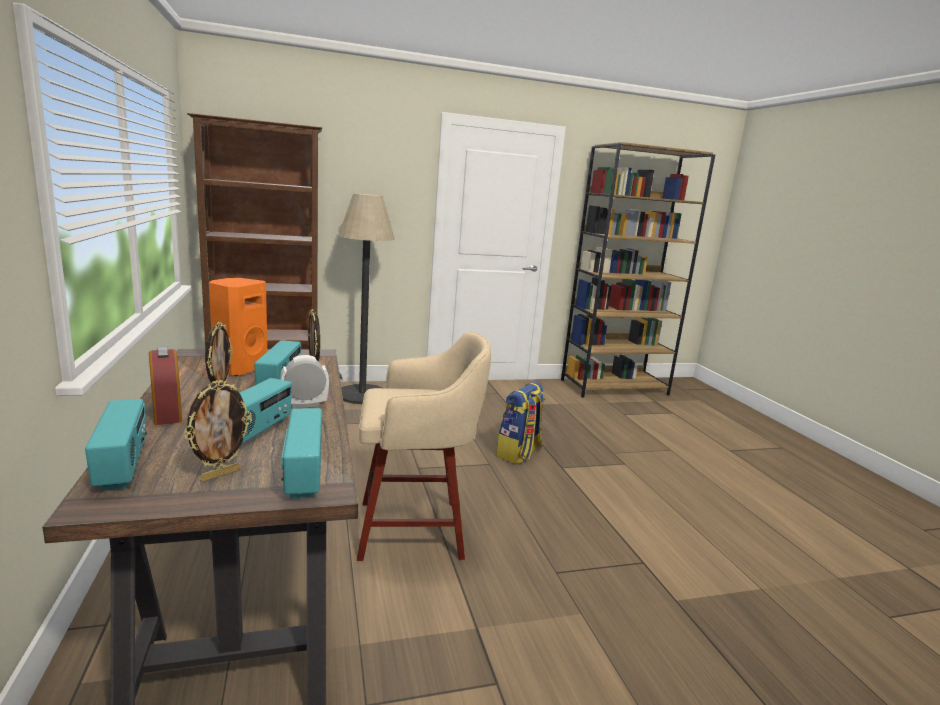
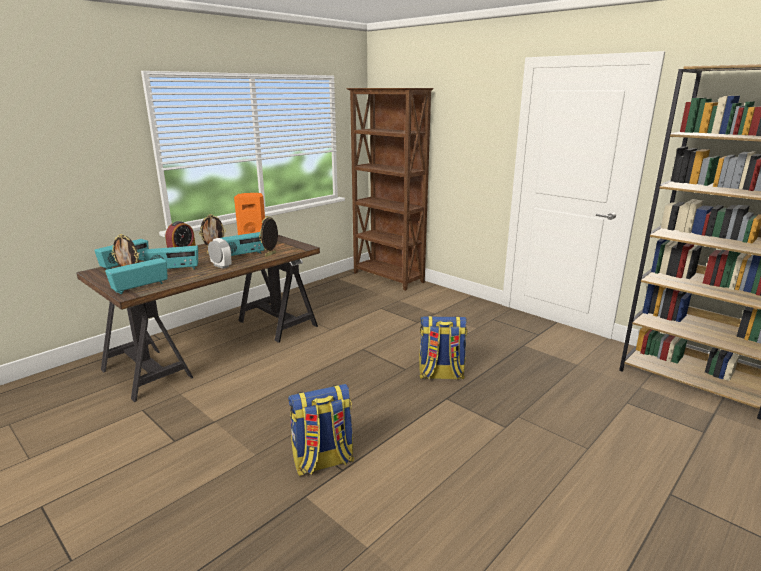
camera: 60 degrees right, 5 degrees up
floor lamp [338,193,395,404] -> none
beige stool [357,331,491,561] -> none
none -> backpack [288,384,354,476]

